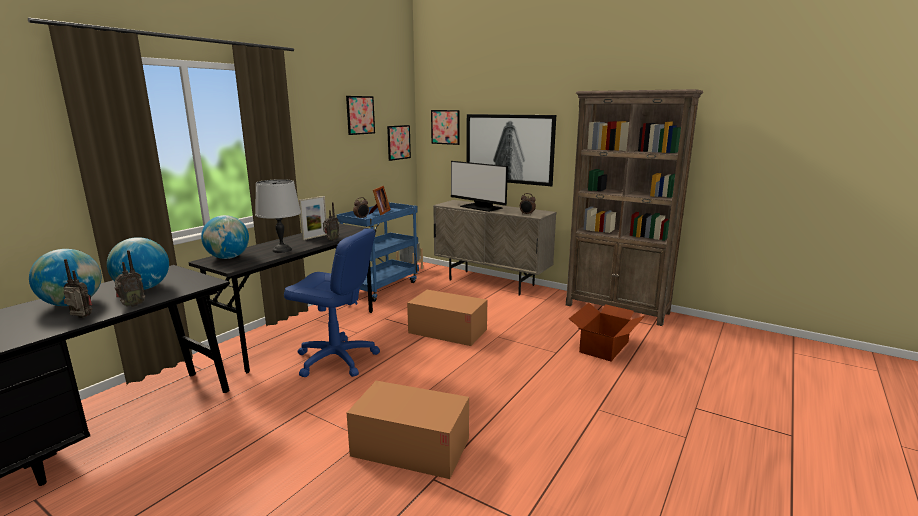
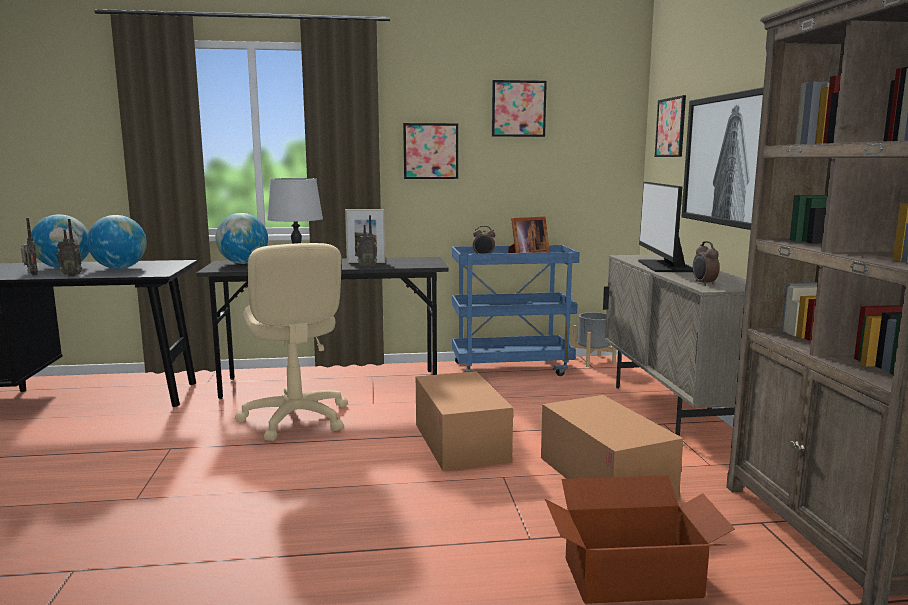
camera: 50 degrees right, 5 degrees down
blue office chair [284,228,380,377] -> beige office chair [235,243,348,441]
cardboard box [347,381,469,479] -> cardboard box moved to [541,395,683,499]
picture [387,125,411,161] -> picture moved to [403,123,458,179]

